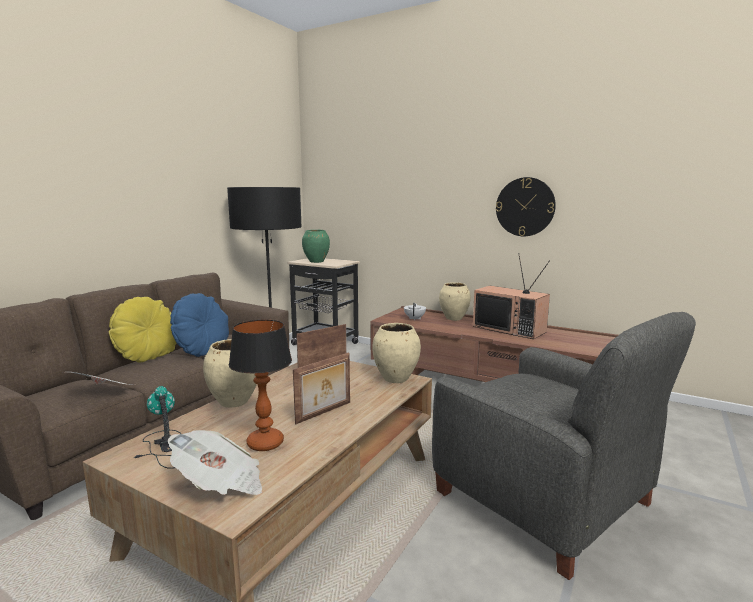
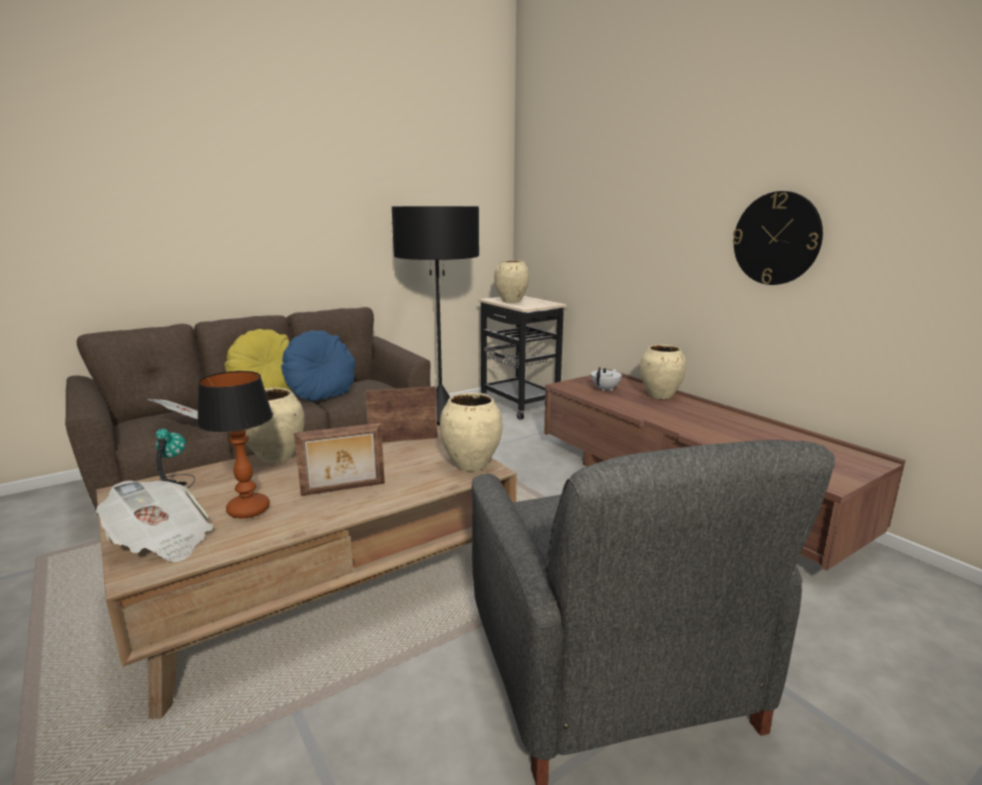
camera: 25 degrees right, 5 degrees up
green vase [302,230,330,263] -> beige vase [494,260,529,303]
television [473,253,550,339] -> none

